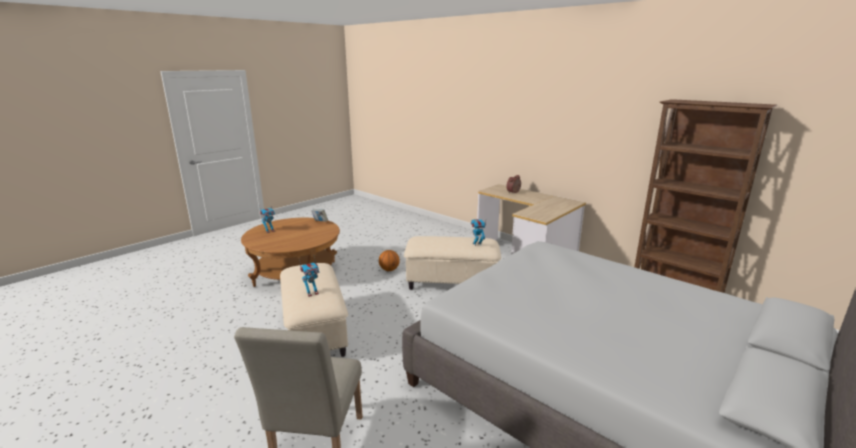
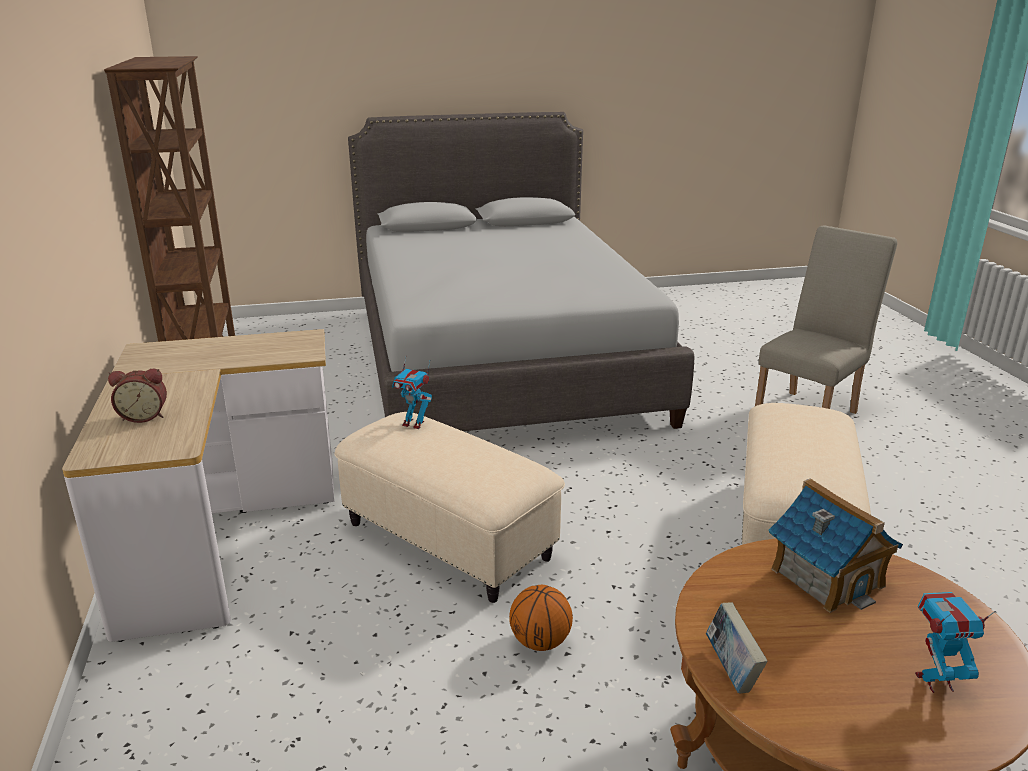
camera: 145 degrees left, 5 degrees up
toy robot [299,257,320,297] -> none
none -> toy house [768,478,903,613]

